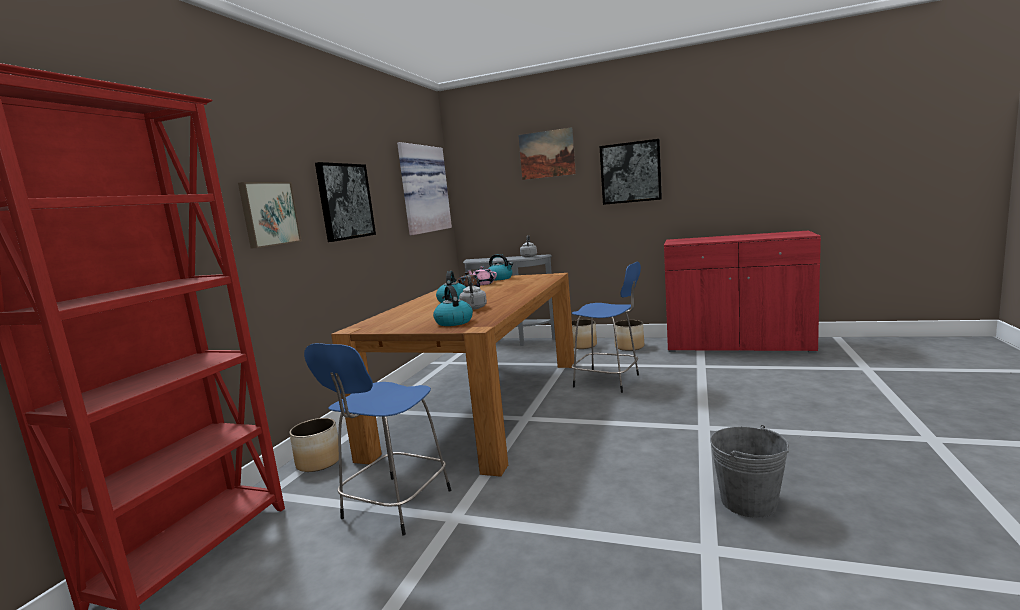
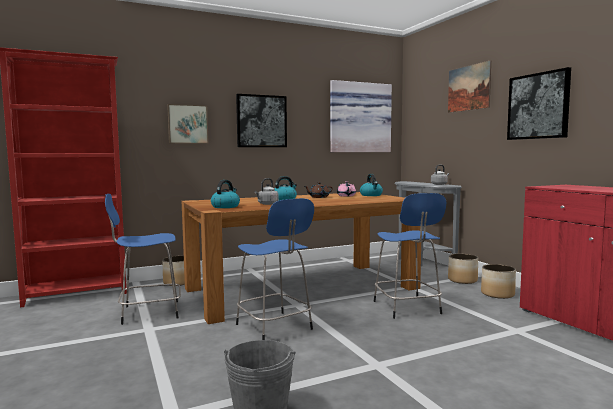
camera: 45 degrees right, 5 degrees down
none -> blue stool [236,198,314,340]

